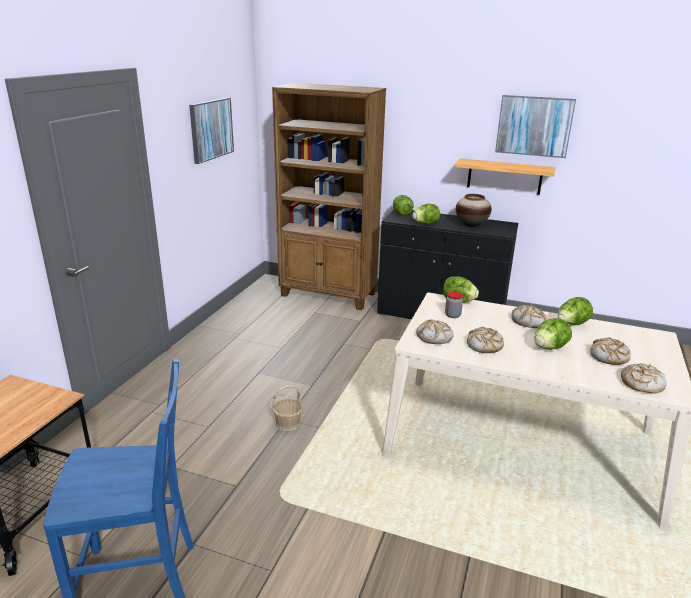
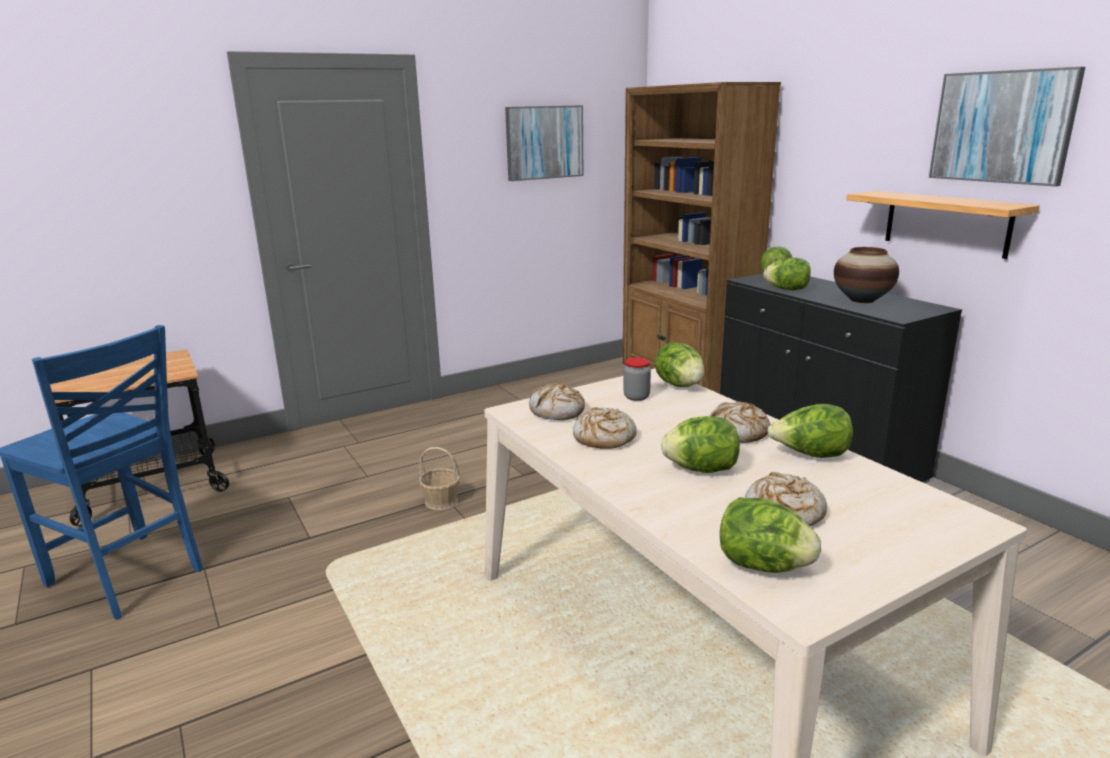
camera: 40 degrees right, 5 degrees down
bread [621,363,666,394] -> lettuce [720,497,821,573]

